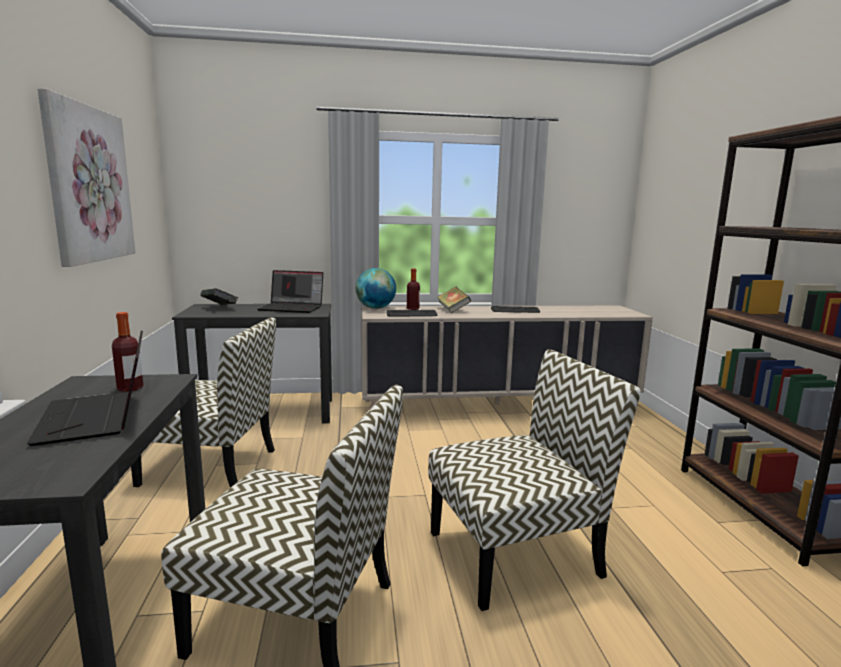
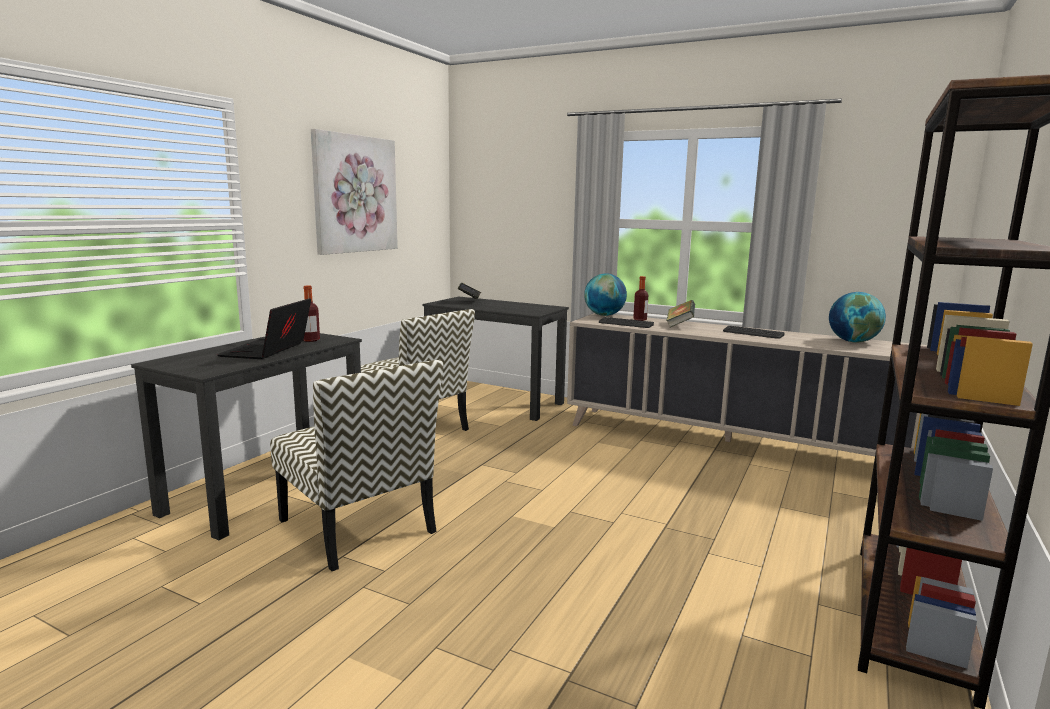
camera: 35 degrees right, 0 degrees up
laptop [257,270,323,313] -> none
chair [428,349,641,611] -> none
none -> globe [829,292,886,342]

